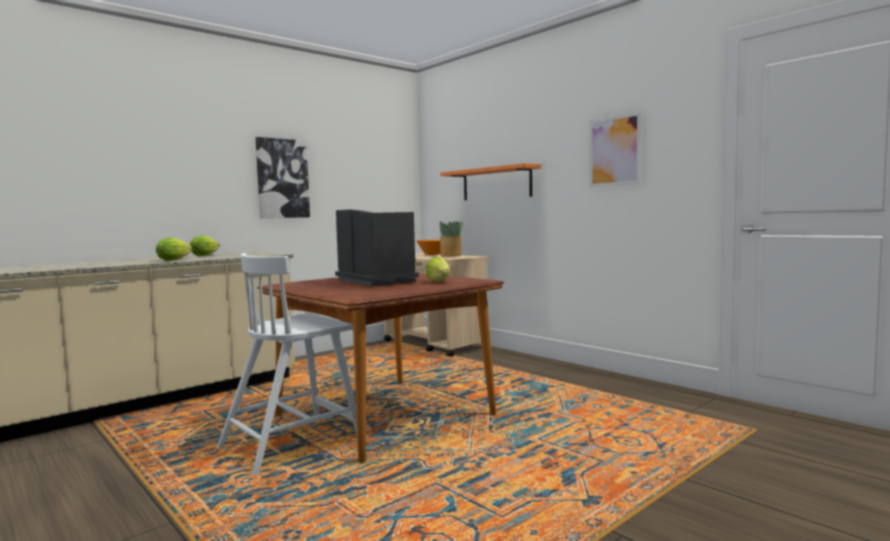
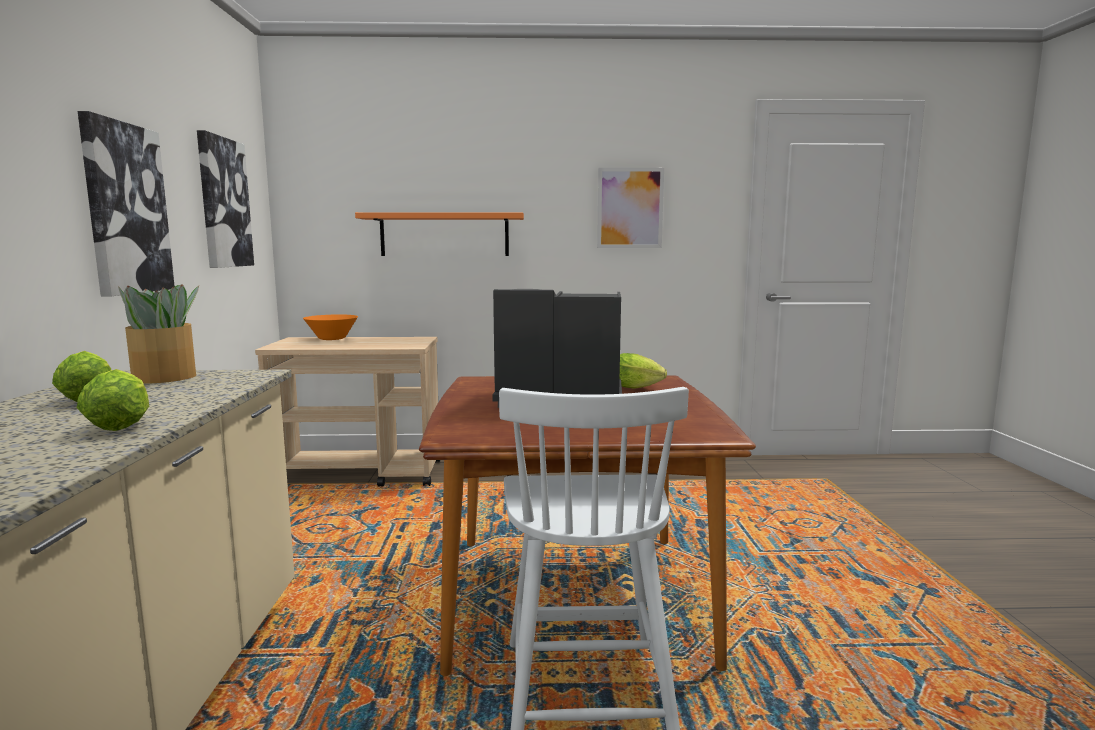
camera: 50 degrees left, 5 degrees up
potted plant [439,221,463,257] -> potted plant moved to [118,284,199,384]
none -> picture [197,130,254,268]

